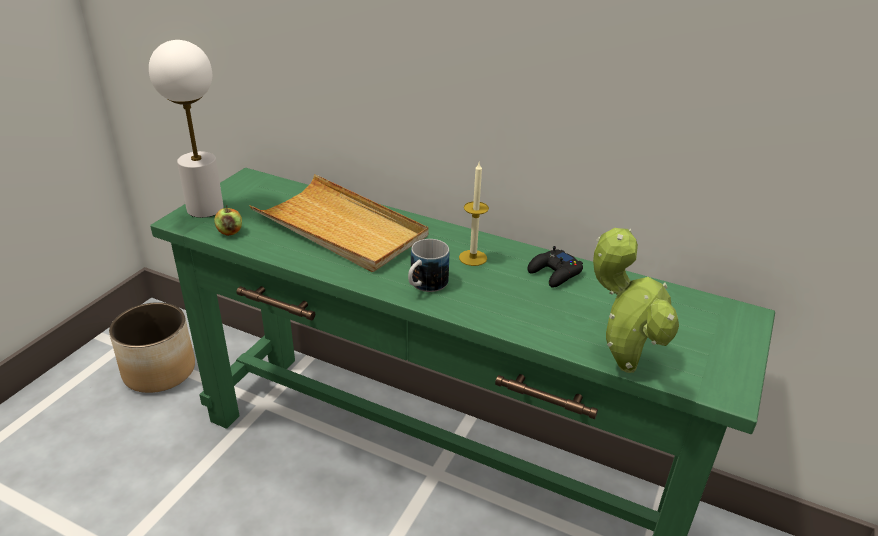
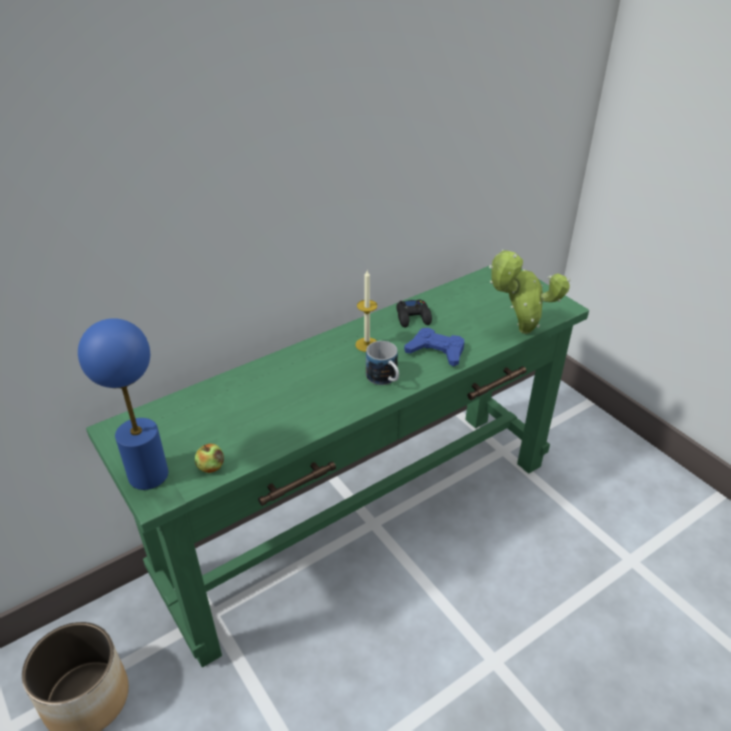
camera: 60 degrees left, 5 degrees up
white table lamp [149,40,224,218] -> blue table lamp [78,318,168,490]
beige tray [250,174,429,272] -> none
none -> blue game controller [404,328,464,366]

